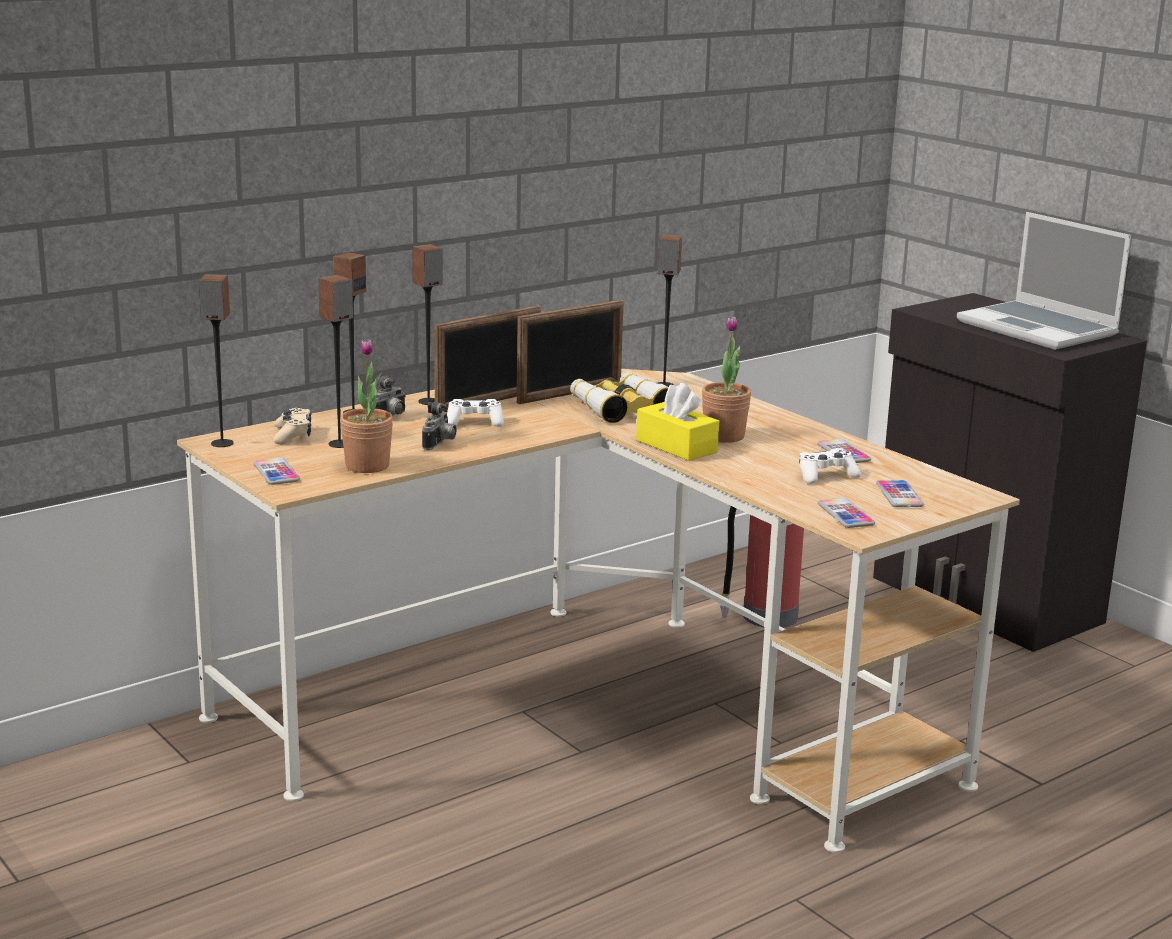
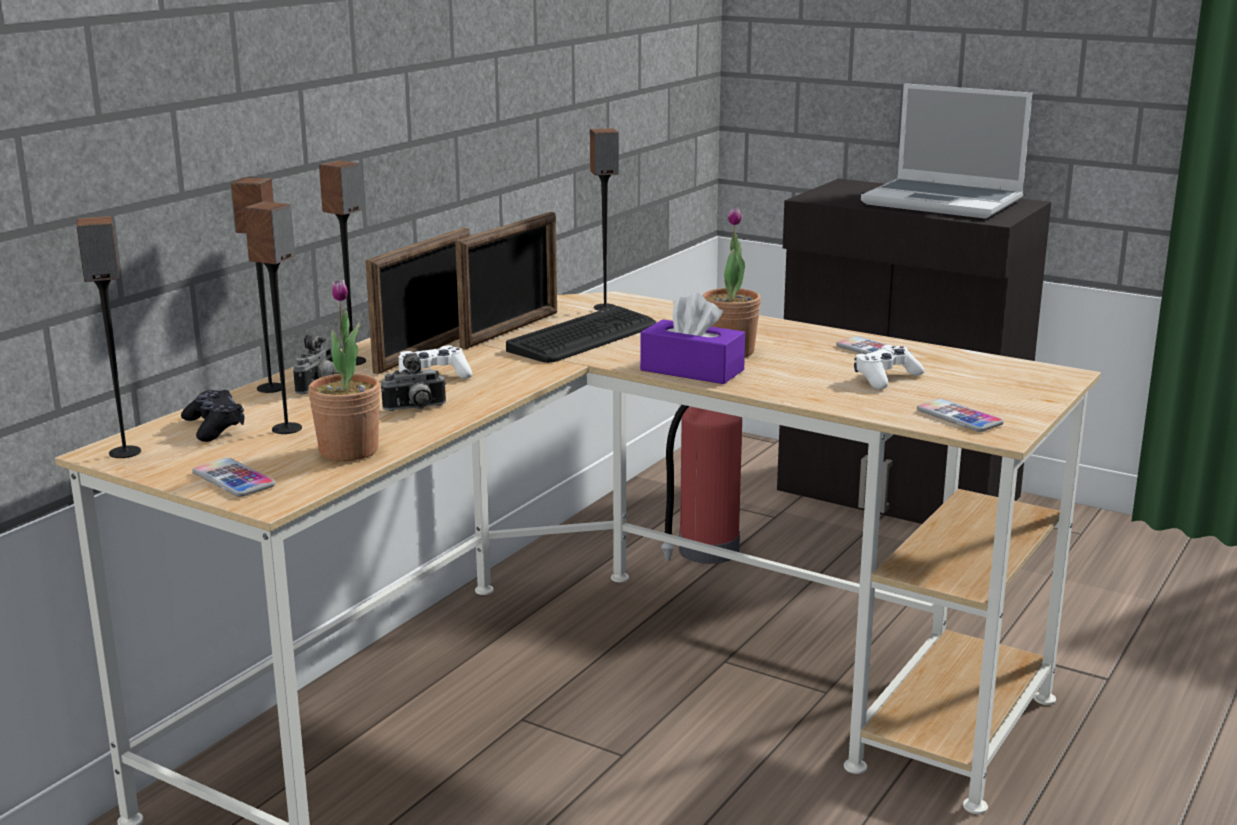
camera: 20 degrees left, 0 degrees up
beige game controller [273,408,311,445] -> black game controller [181,390,245,442]
camera [422,402,457,450] -> camera turned 75 degrees clockwise [381,353,446,411]
binoculars [570,372,669,423] -> keyboard [506,306,656,363]
yellow tissue box [636,383,719,461] -> purple tissue box [640,292,745,384]
phone [876,480,924,507] -> none

